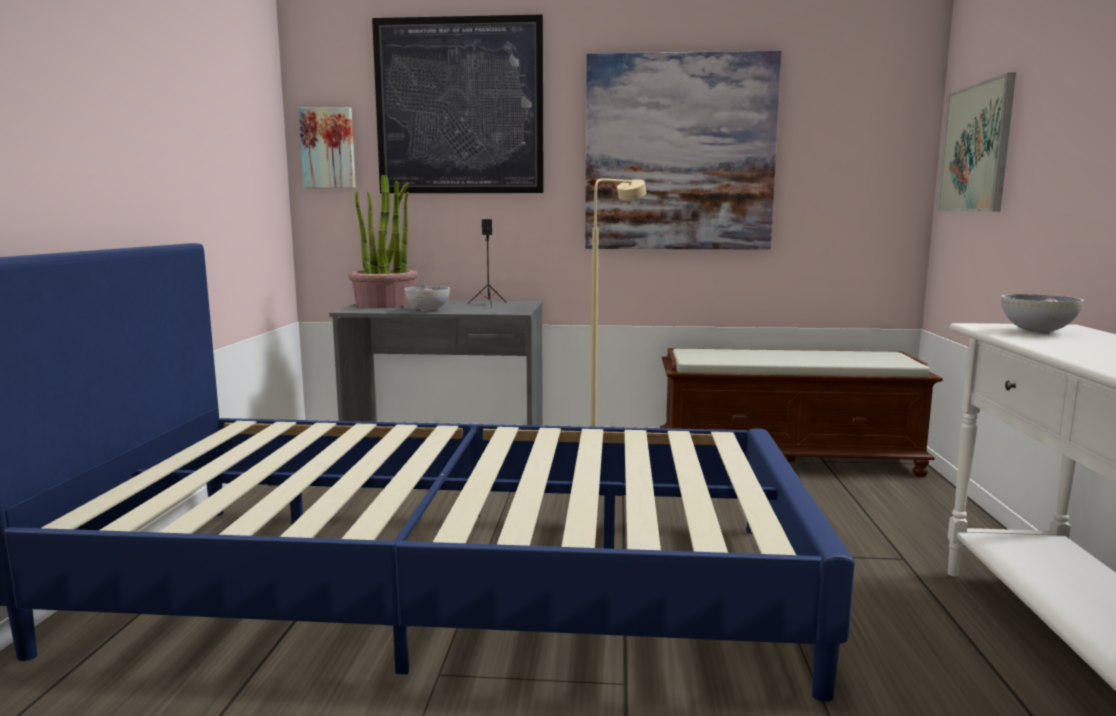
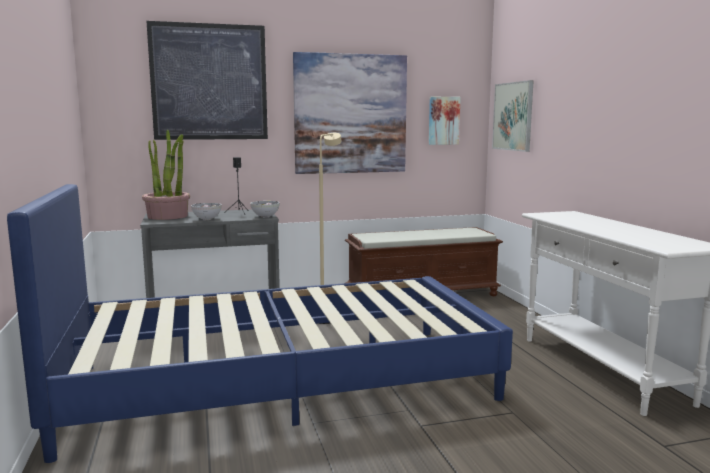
camera: 20 degrees left, 0 degrees up
picture [299,107,356,188] -> picture moved to [429,97,461,145]
bowl [1001,294,1084,334] -> bowl moved to [250,201,280,218]

